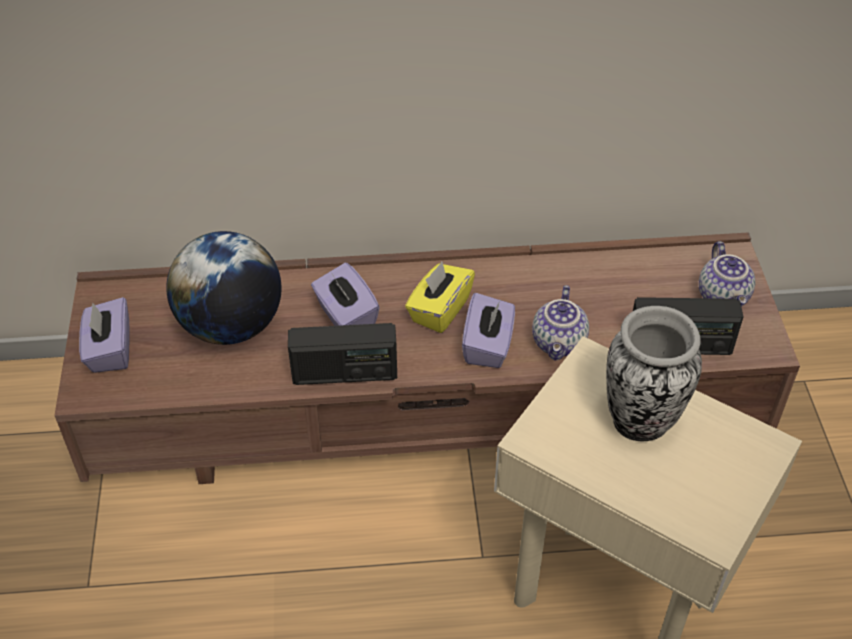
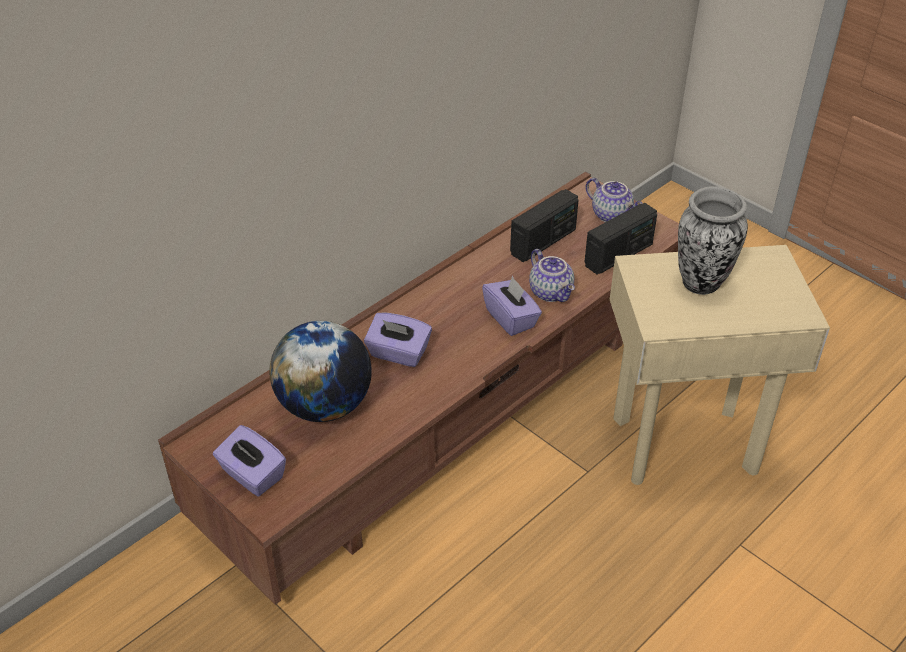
camera: 40 degrees left, 5 degrees down
radio [288,323,397,385] -> radio moved to [510,189,579,262]
yellow tissue box [405,262,475,333] -> none

